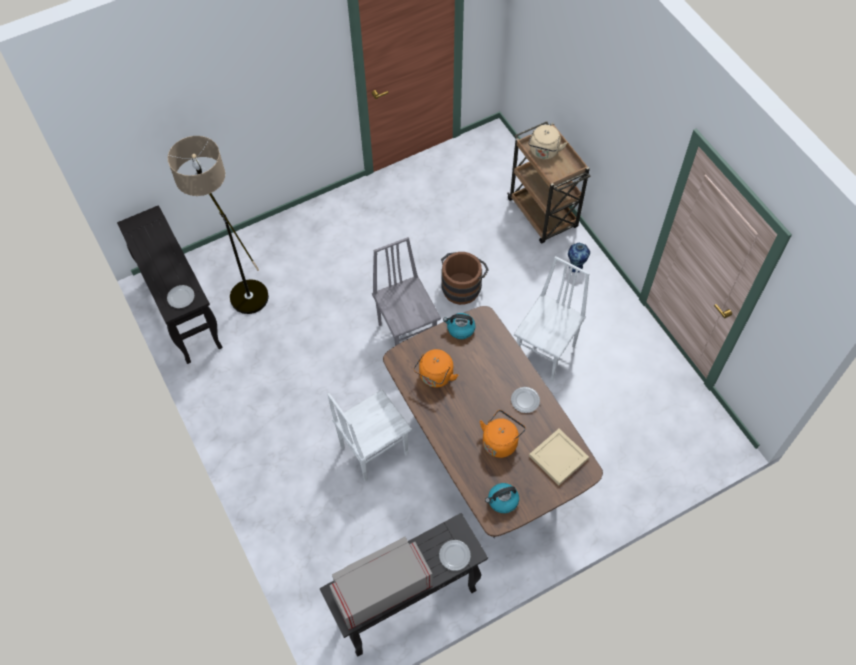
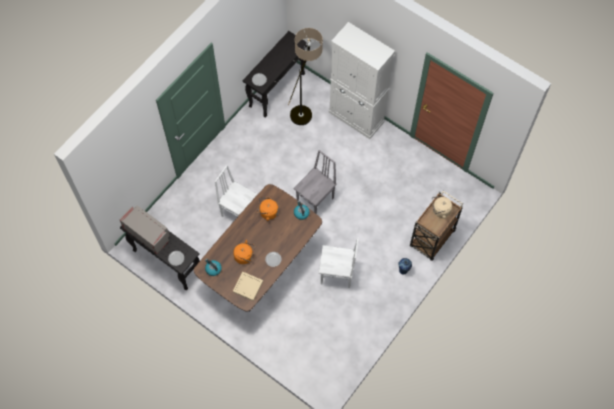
camera: 65 degrees right, 5 degrees up
brown bucket [441,252,489,305] -> none
none -> white cabinet [329,22,395,139]

